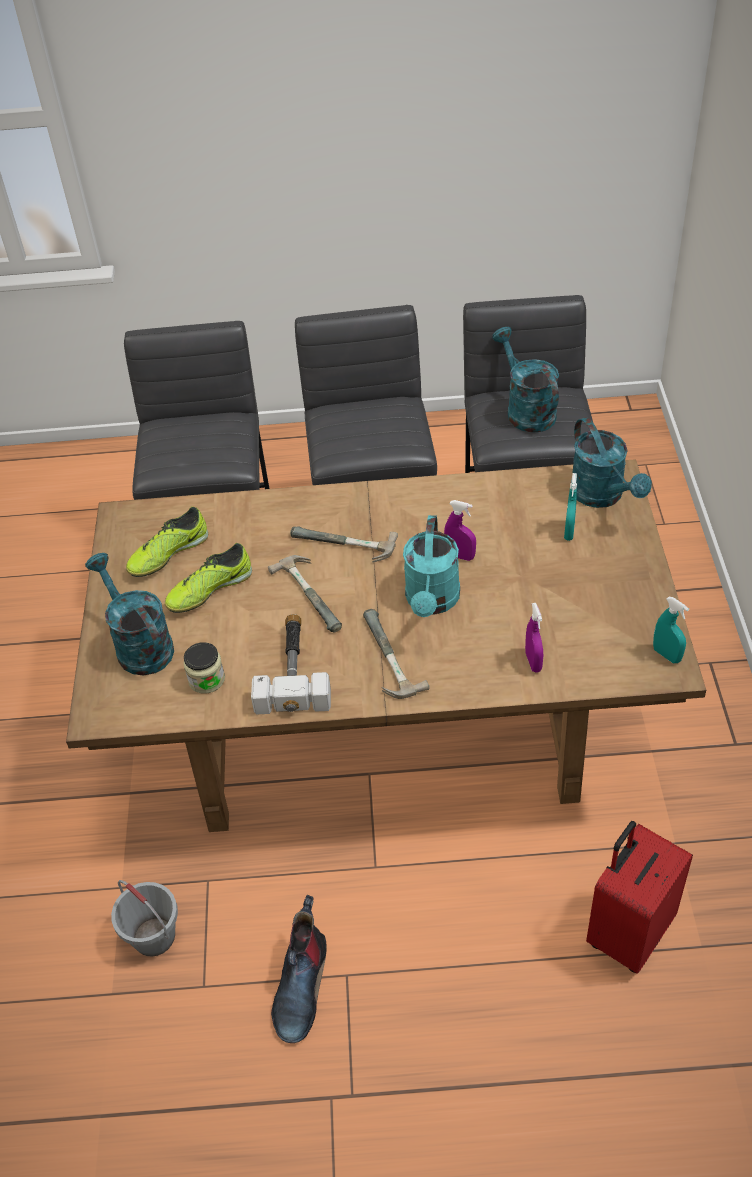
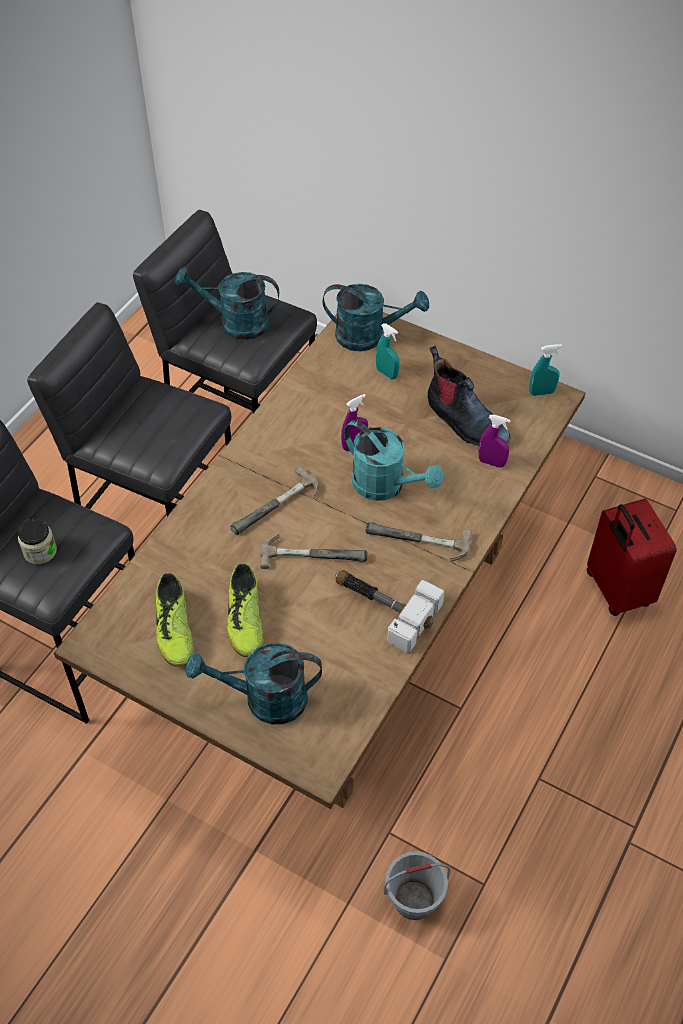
camera: 60 degrees left, 5 degrees up
jar [183,642,225,694] -> jar moved to [18,519,57,564]
boot [271,895,327,1043] -> boot moved to [428,345,510,446]

